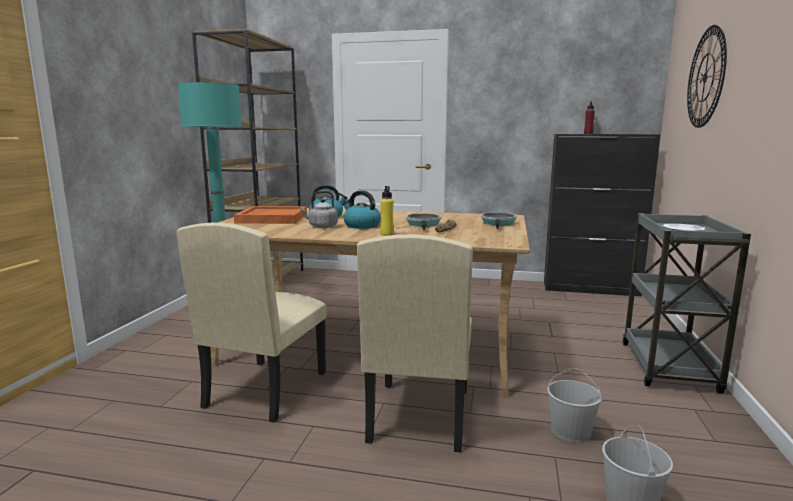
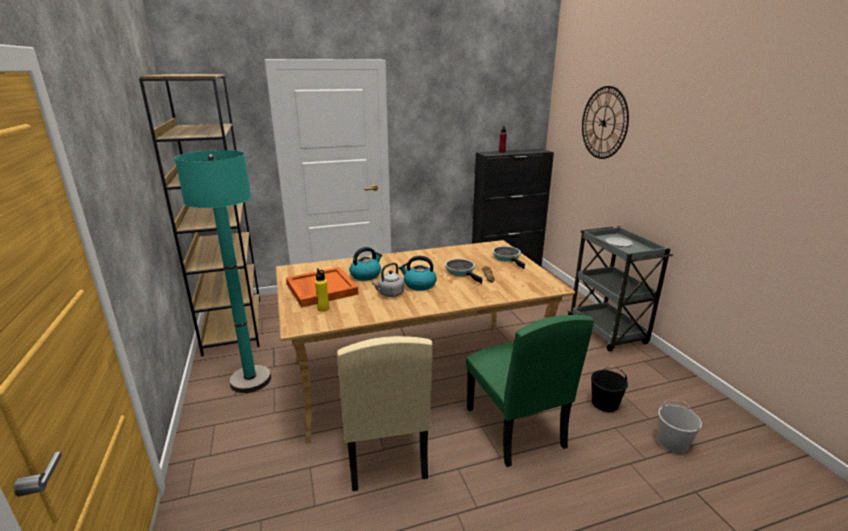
camera: 30 degrees left, 10 degrees up
beige chair [357,234,473,452] -> green chair [466,315,594,467]
yellow bottle [380,186,394,236] -> yellow bottle moved to [315,268,329,311]
white bucket [547,368,602,442] -> black bucket [591,366,628,412]

